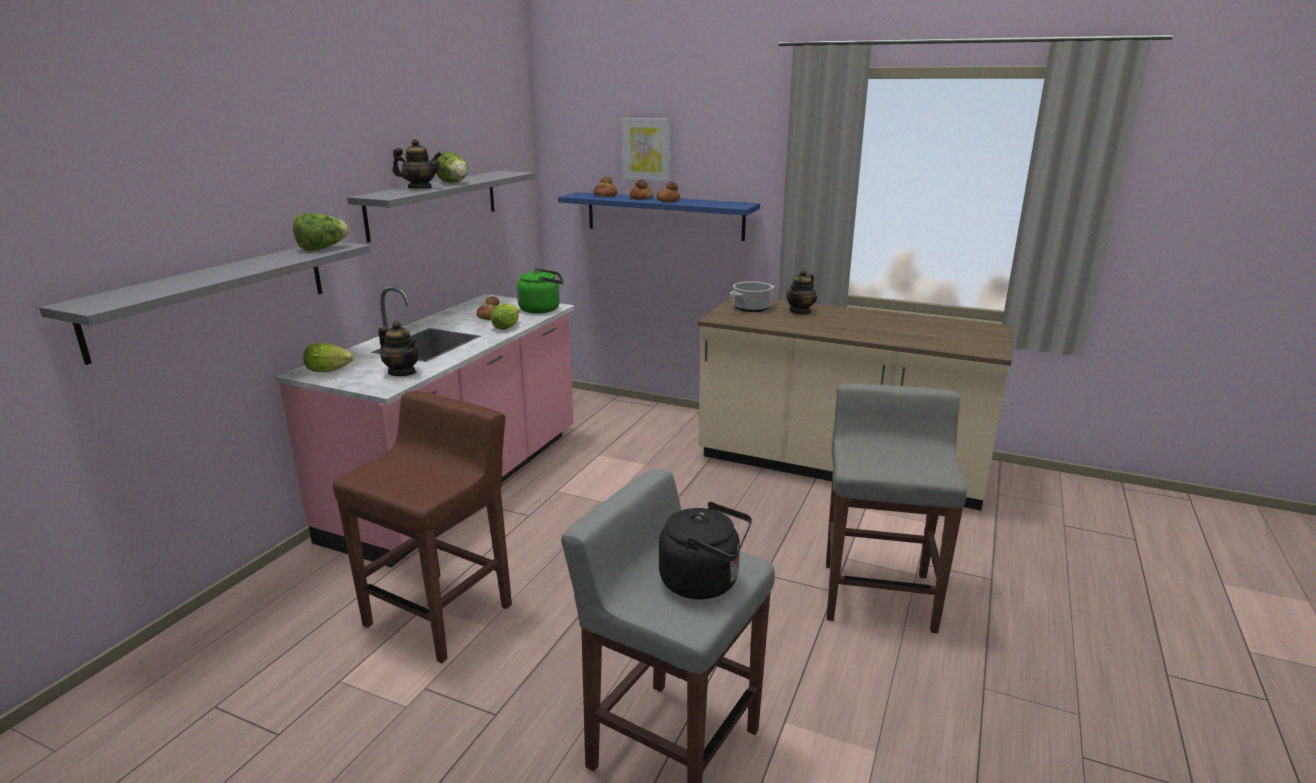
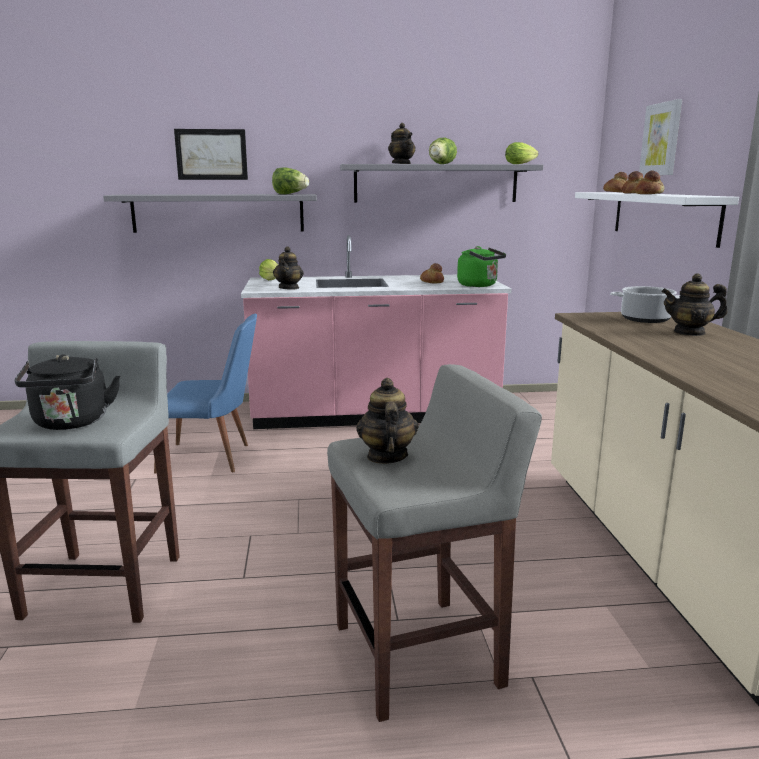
camera: 60 degrees right, 5 degrees down
brown stool [333,391,512,663] -> blue chair [154,314,257,473]
lettuce [490,304,519,330] -> lettuce moved to [505,142,538,164]
blue shelf [558,192,760,241] -> white shelf [575,192,739,248]
none -> picture [174,129,248,180]
none -> teapot [356,378,418,464]

